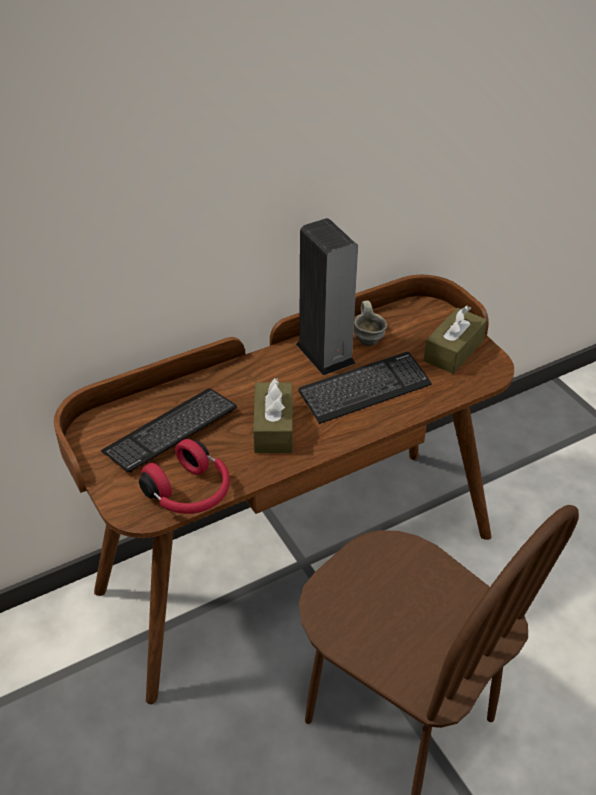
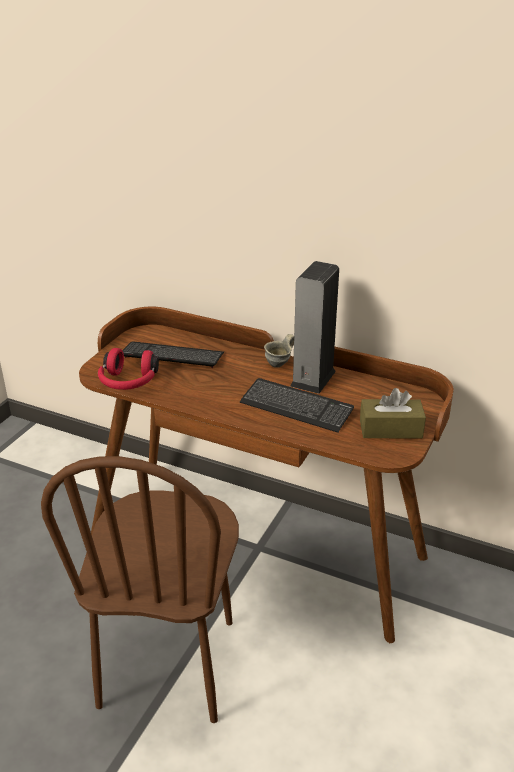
camera: 55 degrees right, 10 degrees down
brown tissue box [253,378,293,453] -> none
grey mug [354,301,387,346] -> grey mug moved to [264,334,294,368]

